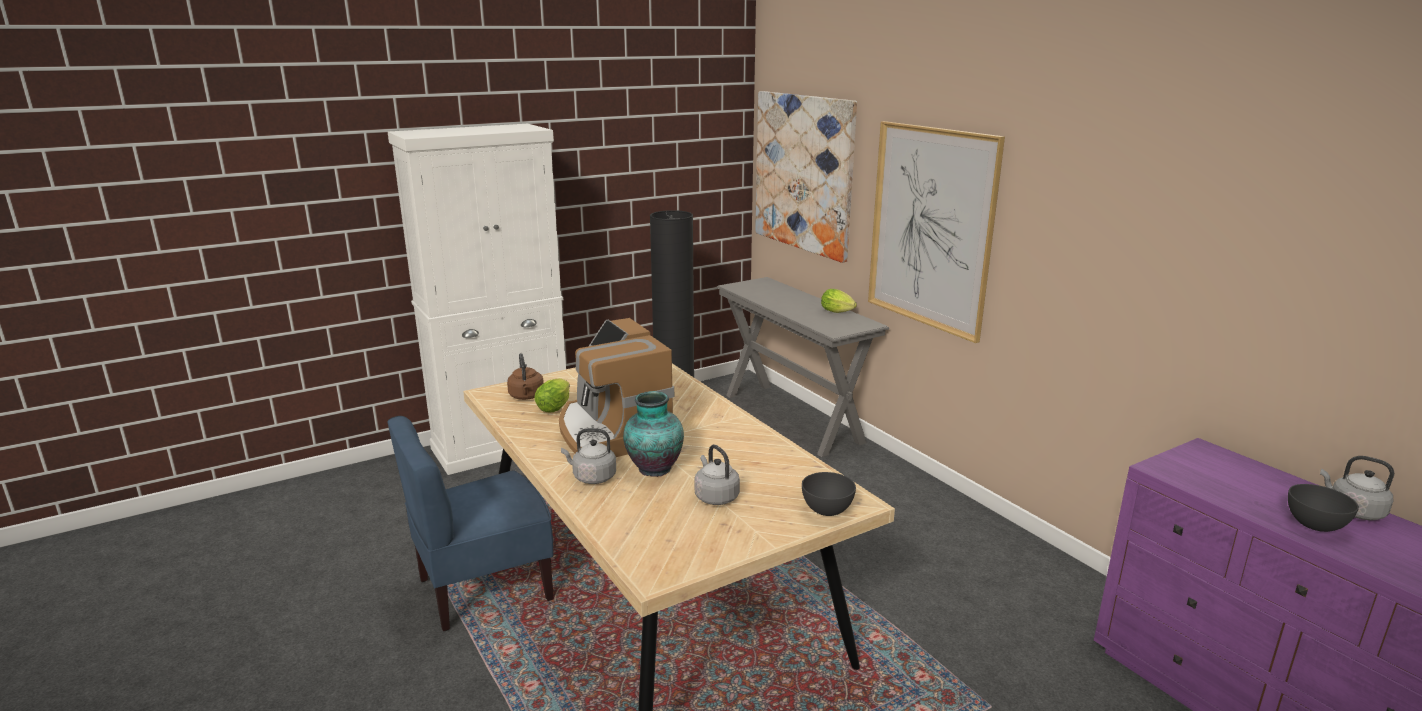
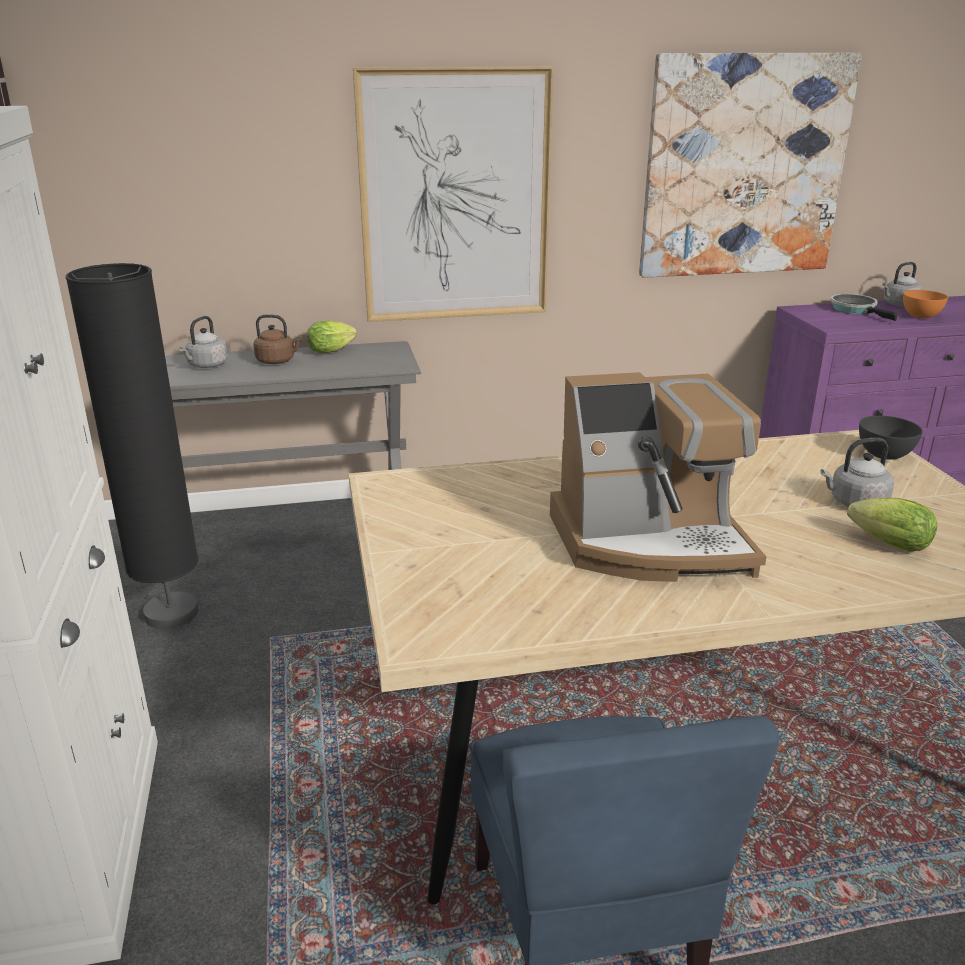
camera: 70 degrees left, 5 degrees up
brown kettle [507,353,544,400] -> brown kettle moved to [253,314,303,364]
lettuce [534,378,570,413] -> lettuce moved to [847,498,937,551]
grey kettle [561,428,616,484] -> grey kettle moved to [179,316,228,368]
vase [623,391,684,477] -> none
picture [755,91,857,263] -> picture moved to [639,53,862,278]
grey bowl [1288,484,1359,532] -> orange bowl [903,290,948,318]
none -> frying pan [830,294,898,321]

